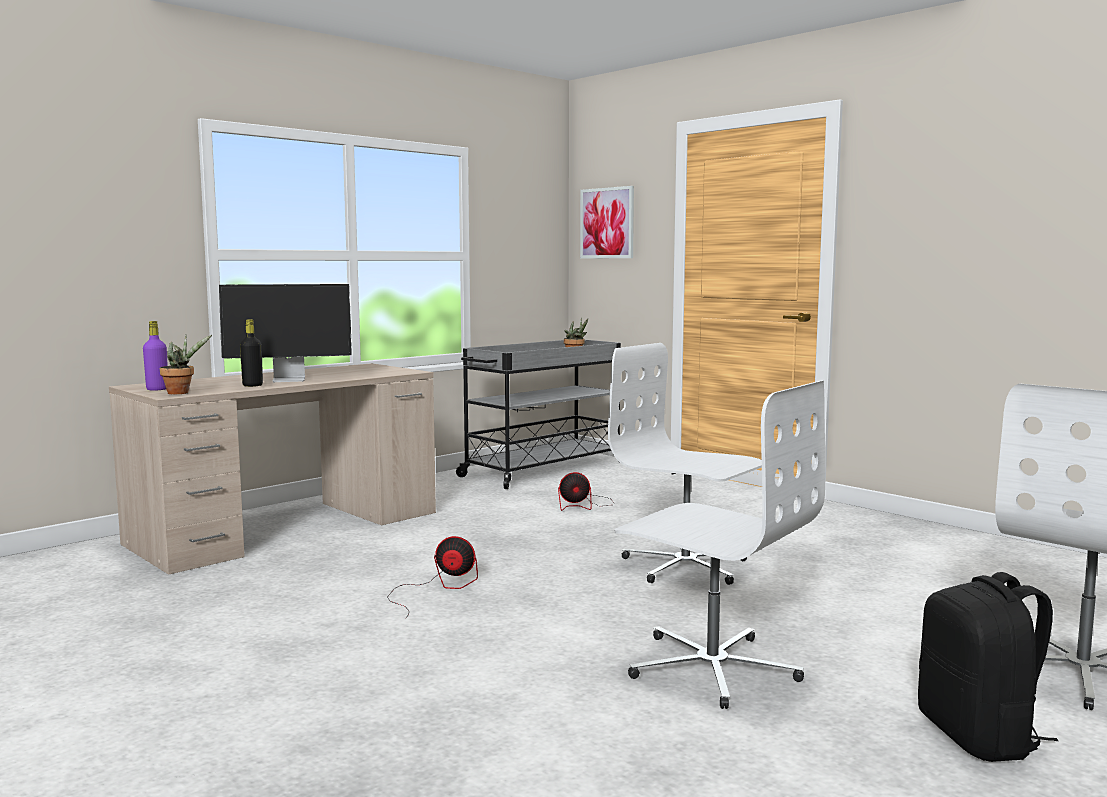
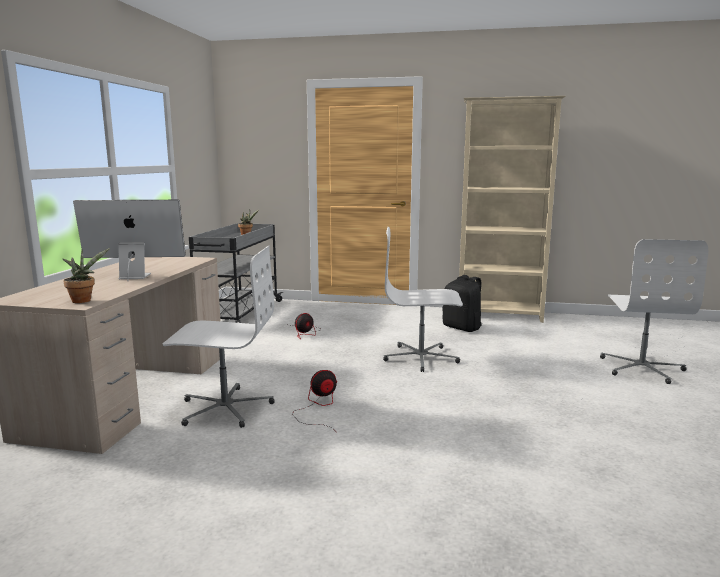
camera: 35 degrees left, 5 degrees up
purple bottle [143,321,168,391] -> none
monitor [219,284,352,382] -> monitor turned 135 degrees counterclockwise [73,200,186,281]
black bottle [240,319,263,387] -> none
picture [580,186,634,258] -> none
white office chair [614,380,825,709] -> white office chair moved to [163,246,274,428]
black backpack [918,572,1058,762] -> black backpack moved to [442,275,482,332]
none -> beige bookcase [459,96,566,323]

